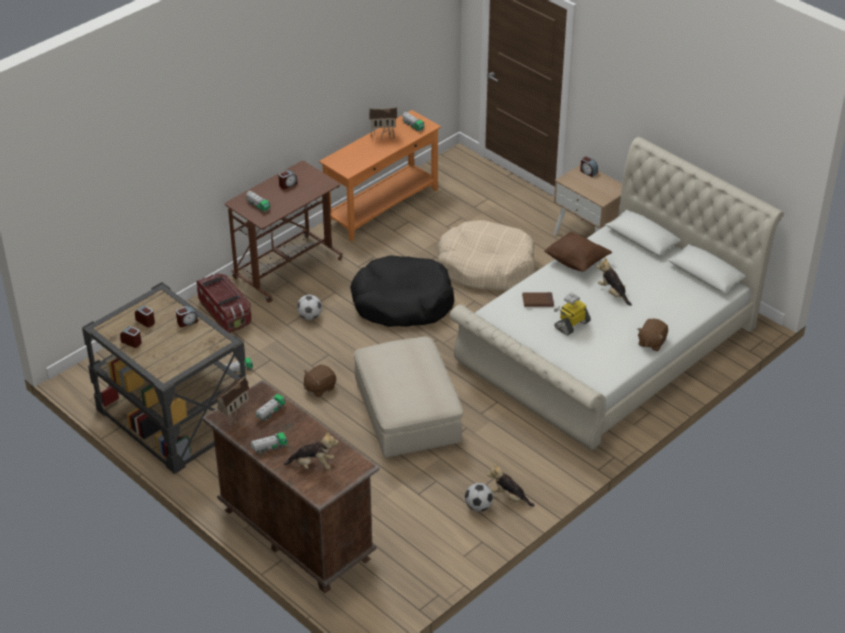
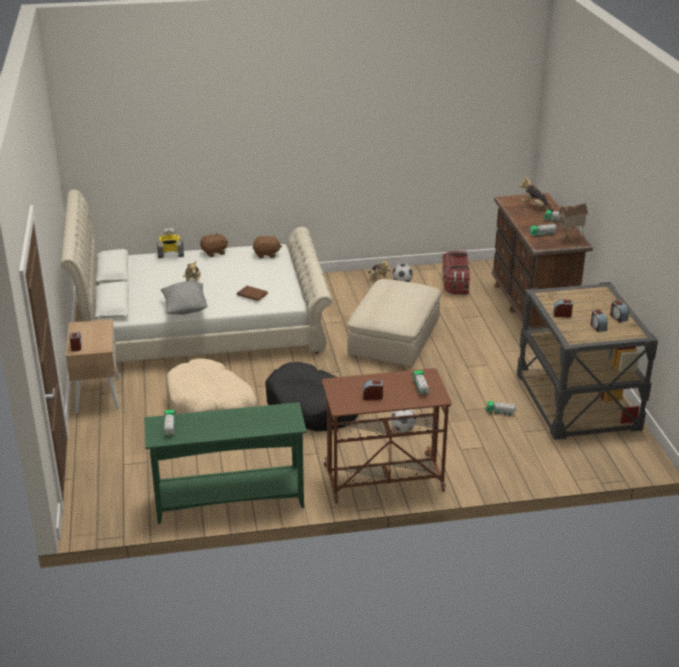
camera: 145 degrees left, 10 degrees down
storage box [196,273,252,333] -> storage box moved to [442,250,470,295]
brown plush toy [304,364,336,397] -> brown plush toy moved to [253,235,282,258]
orange console table [319,110,441,241] -> green console table [144,402,307,524]
toy house [369,107,397,141] -> none
brown pillow [544,231,612,272] -> grey pillow [161,281,208,315]
toy robot [554,293,591,336] -> toy robot moved to [157,227,184,258]

